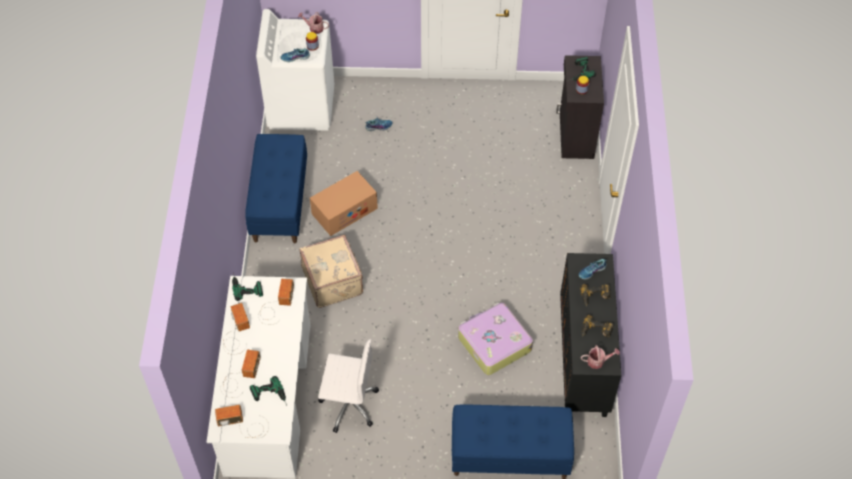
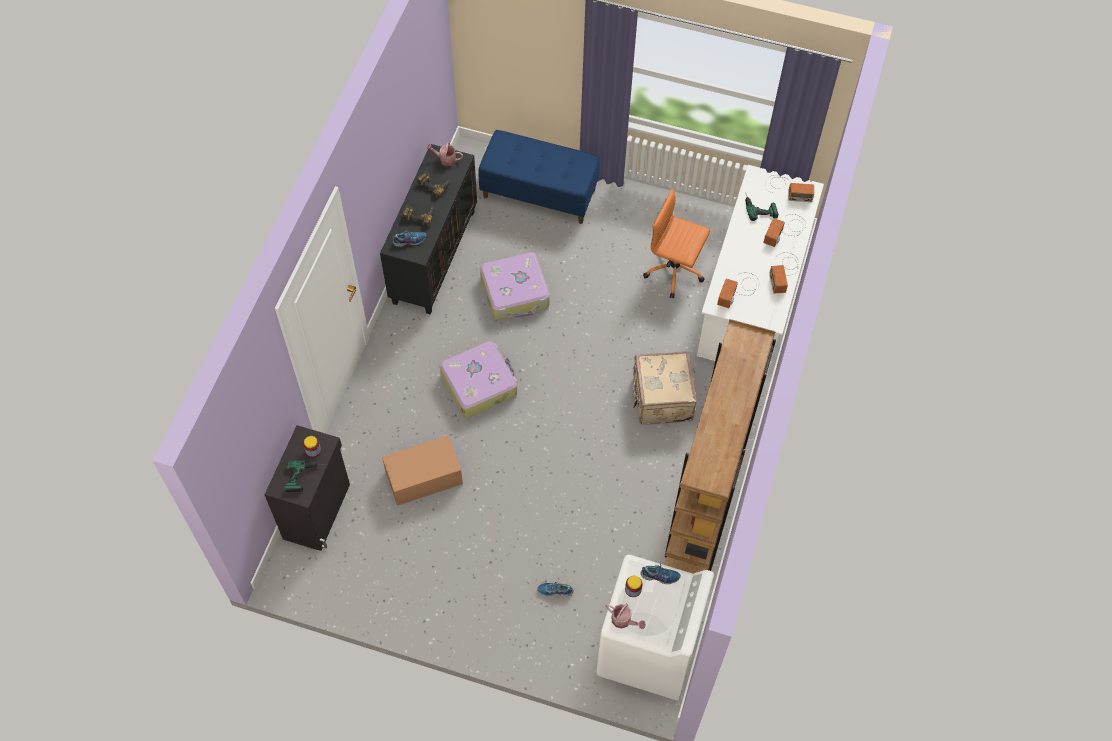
camera: 165 degrees left, 5 degrees up
power drill [232,272,263,301] -> none
blue bench [245,134,307,243] -> brown bookcase [664,319,776,574]
cardboard box [310,171,378,236] -> cardboard box moved to [382,436,463,506]
white office chair [318,339,379,433] -> orange office chair [643,190,710,298]
none -> suitcase [440,341,517,418]

